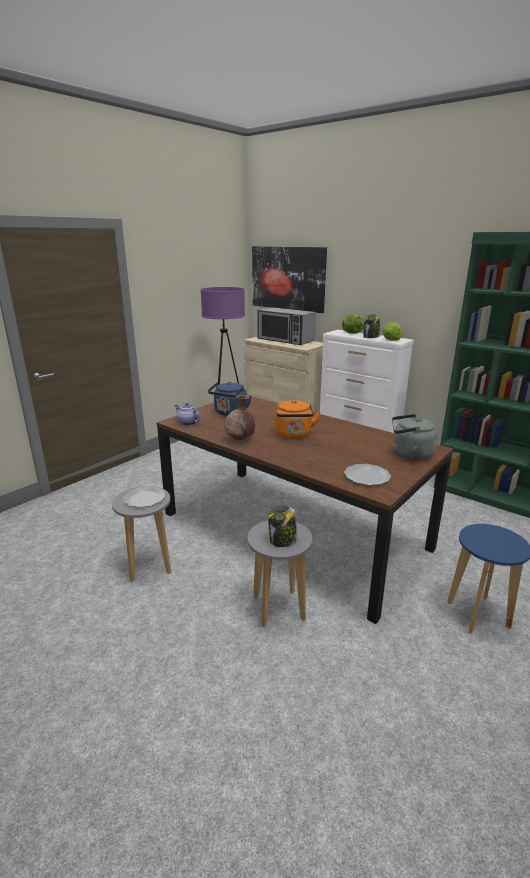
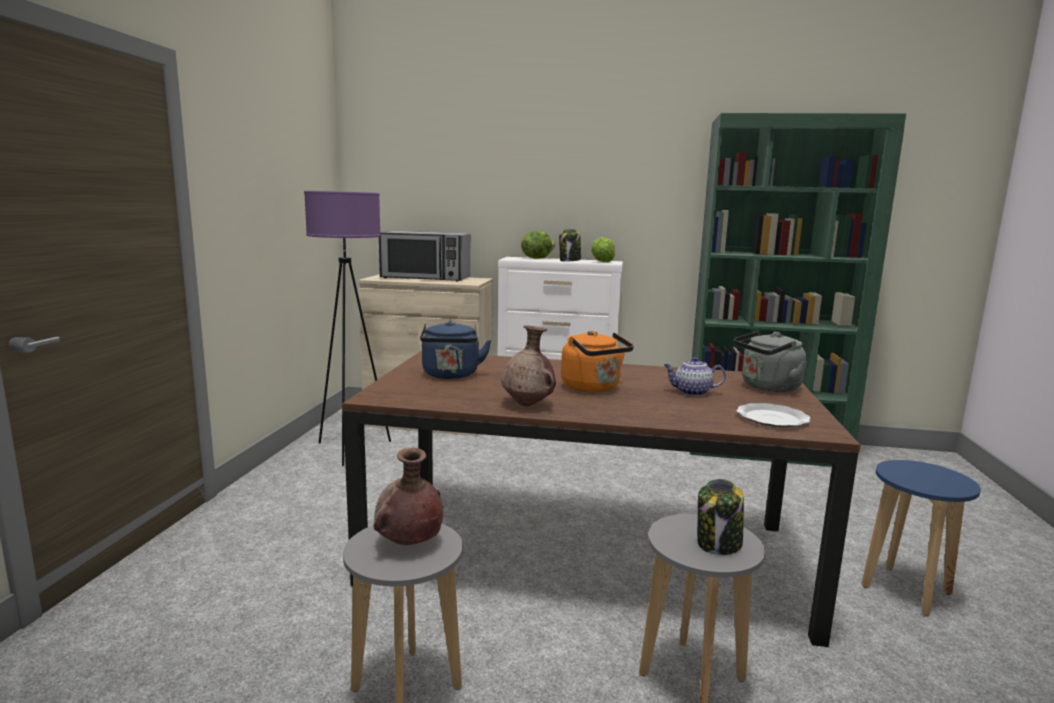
camera: 30 degrees left, 10 degrees down
plate [123,486,165,508] -> brown vase [373,448,443,545]
teapot [174,403,201,426] -> teapot moved to [664,357,726,396]
picture [252,246,327,313] -> none

